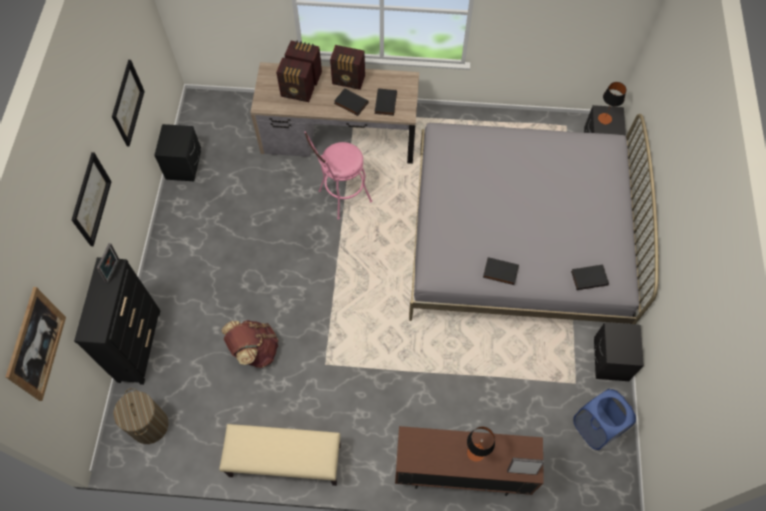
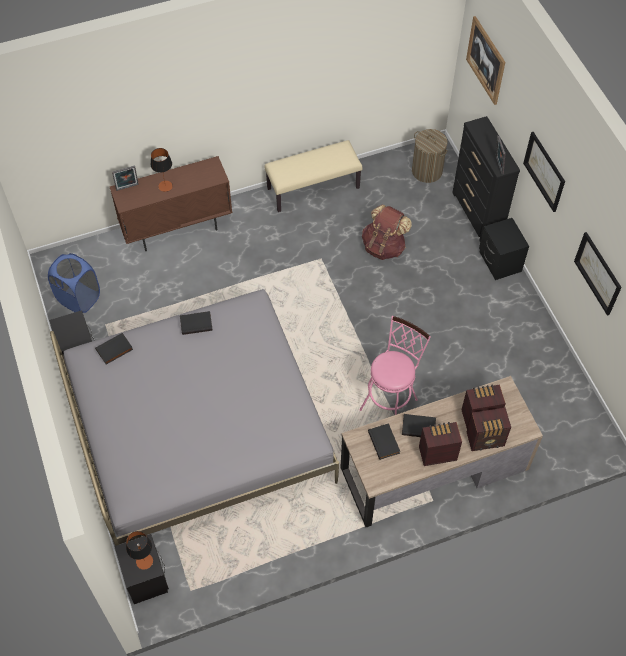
camera: 155 degrees right, 5 degrees down
black nightstand [154,124,201,181] -> black nightstand moved to [479,218,529,280]

